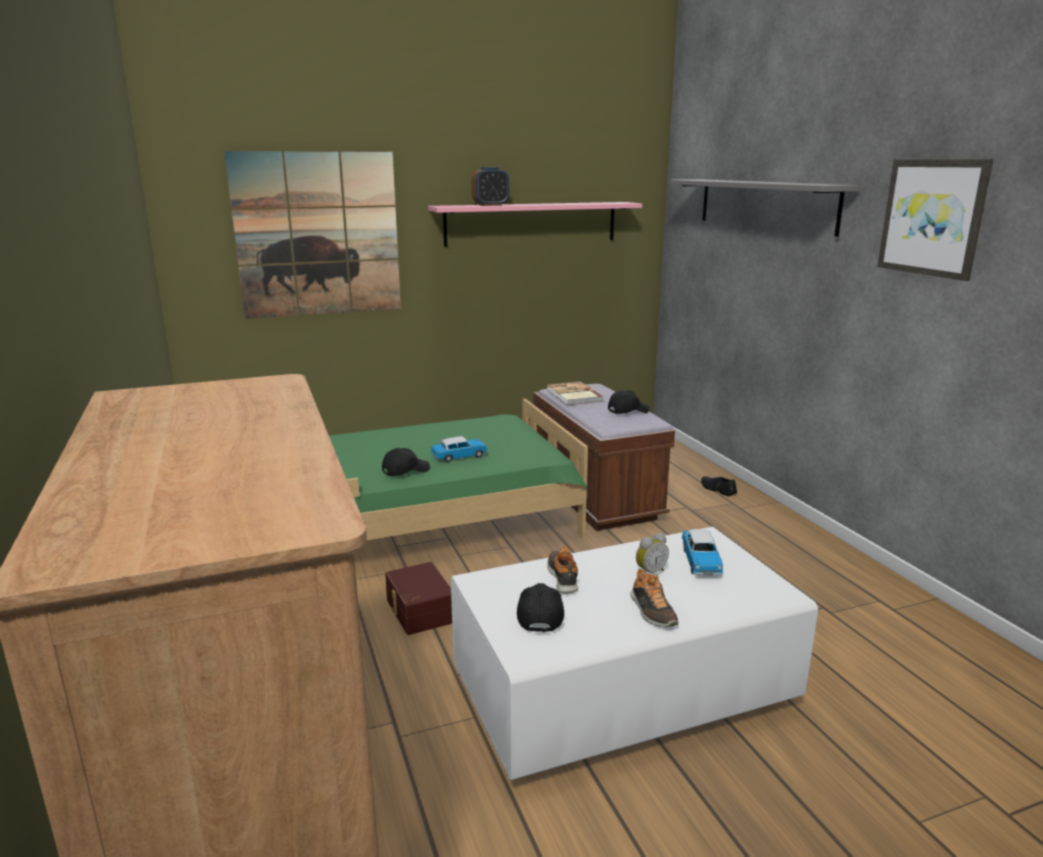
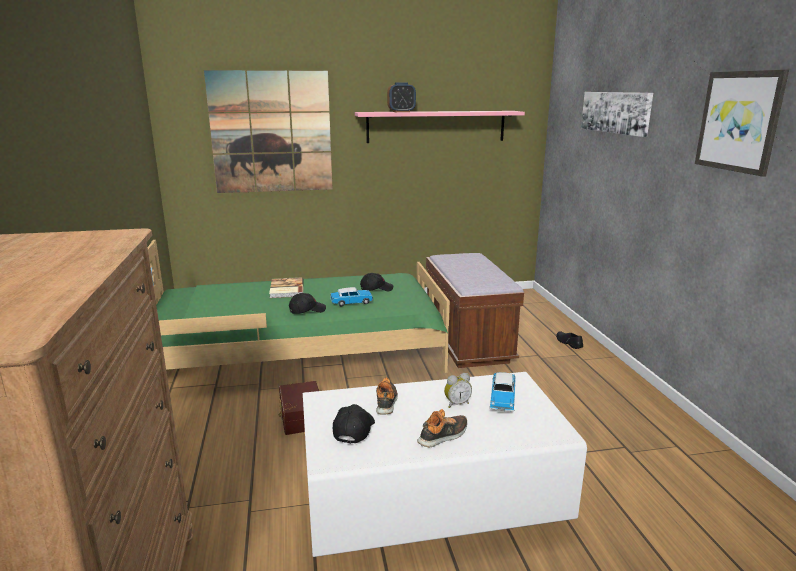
camera: 10 degrees right, 0 degrees up
book [547,381,604,405] -> book moved to [269,277,304,298]
black cap [608,390,650,414] -> black cap moved to [360,273,393,291]
shoe [630,569,679,627] -> shoe turned 120 degrees counterclockwise [417,409,467,447]
grey shelf [668,179,859,237] -> picture [581,92,653,137]

